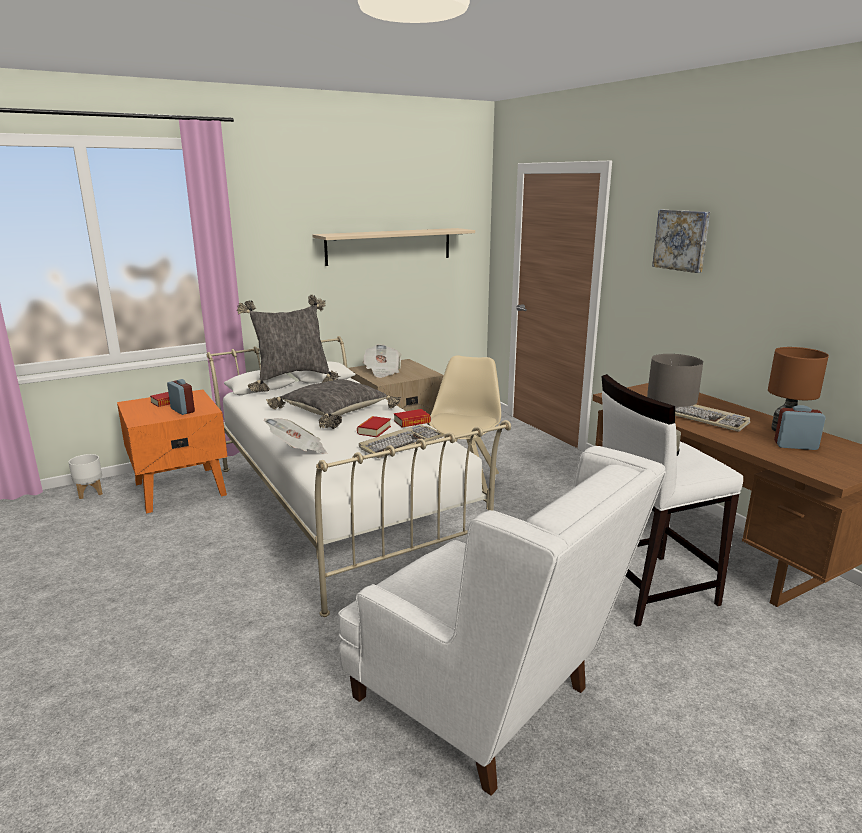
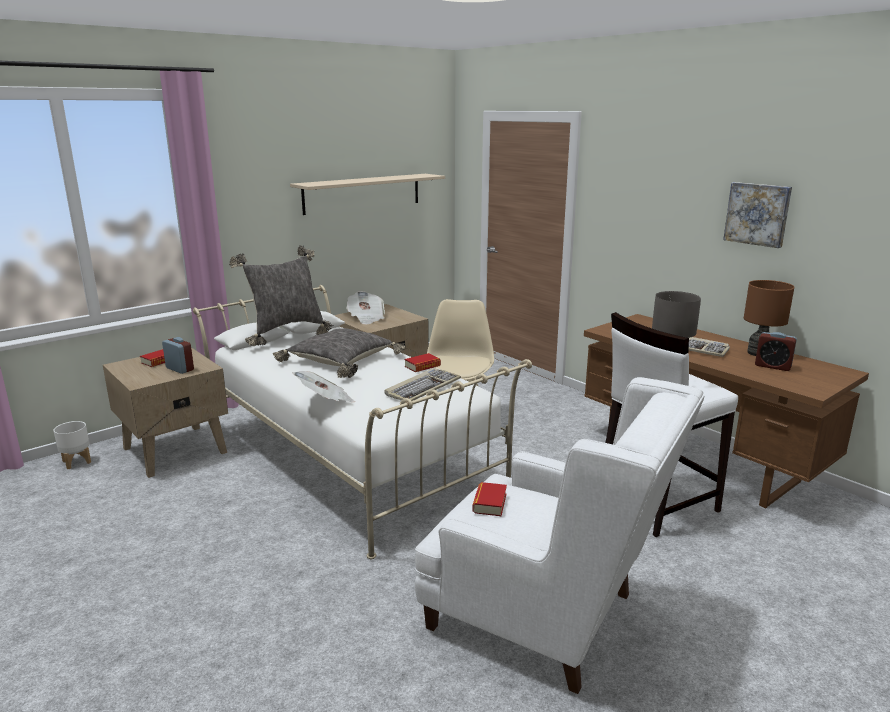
camera: 10 degrees left, 0 degrees up
orange nightstand [117,390,228,514] -> beige nightstand [103,347,228,478]
book [357,416,391,437] -> book moved to [472,482,507,516]
picture [652,210,710,273] -> picture moved to [723,182,792,248]
alarm clock [774,405,826,450] -> alarm clock turned 150 degrees counterclockwise [755,332,797,371]

